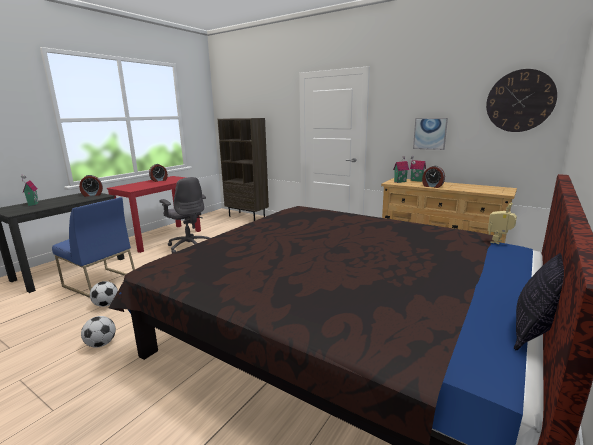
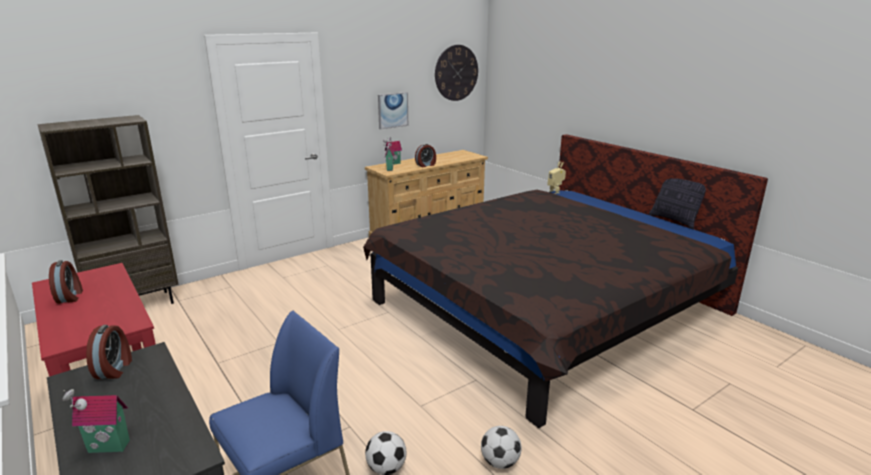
camera: 70 degrees left, 5 degrees up
grey office chair [159,177,210,253] -> none

